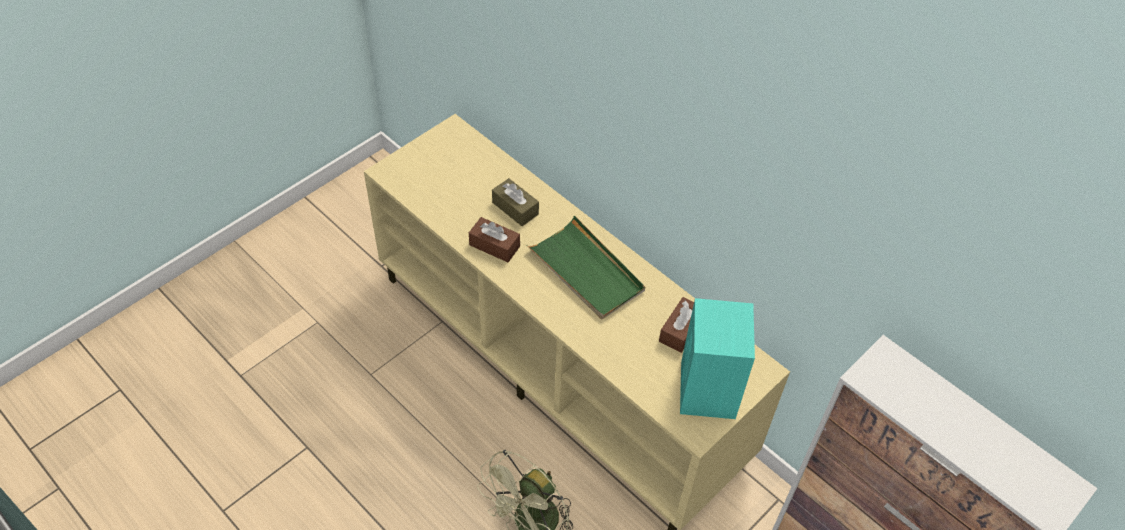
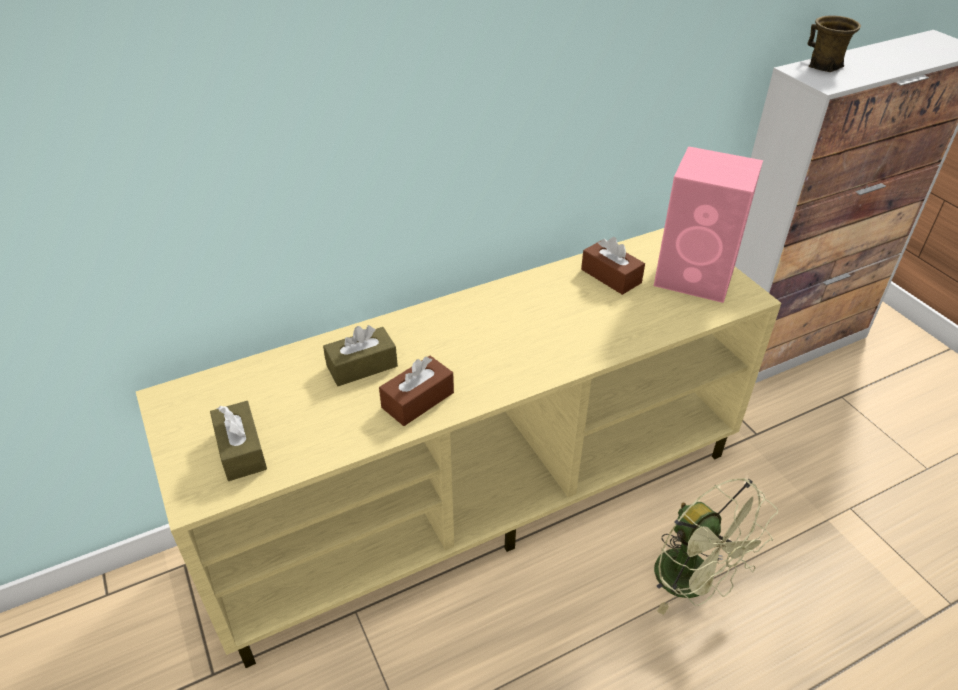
camera: 70 degrees left, 10 degrees down
green tray [527,215,645,319] -> none
turquoise speaker [680,298,755,419] -> pink speaker [654,146,763,303]
none -> brown tissue box [210,401,267,481]
none -> brown mug [808,15,861,72]

